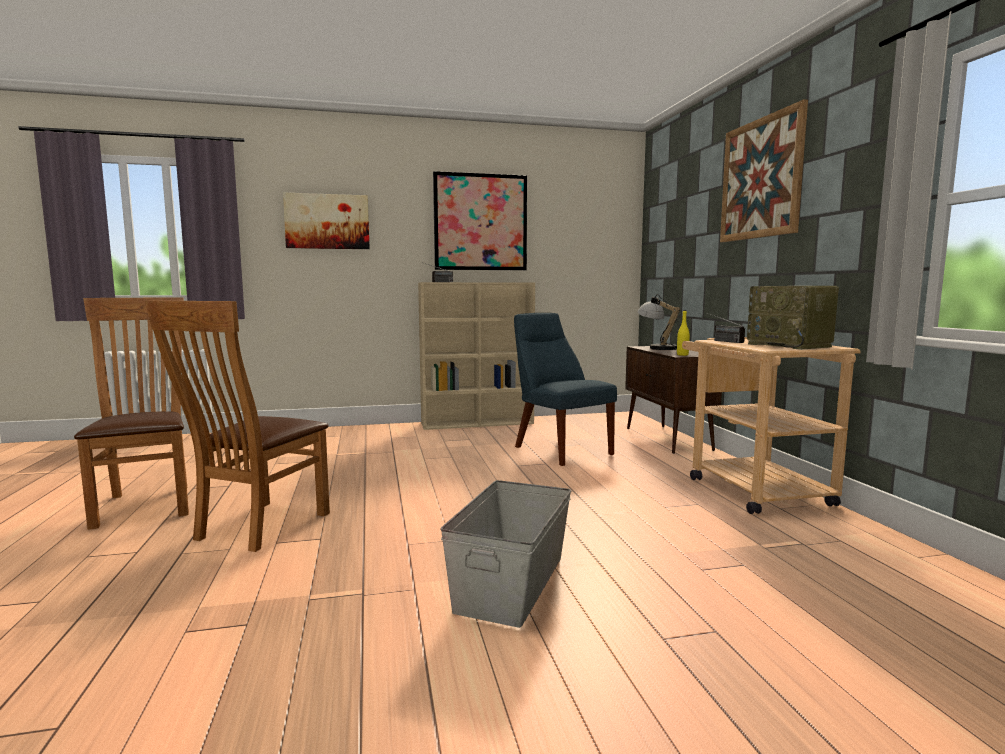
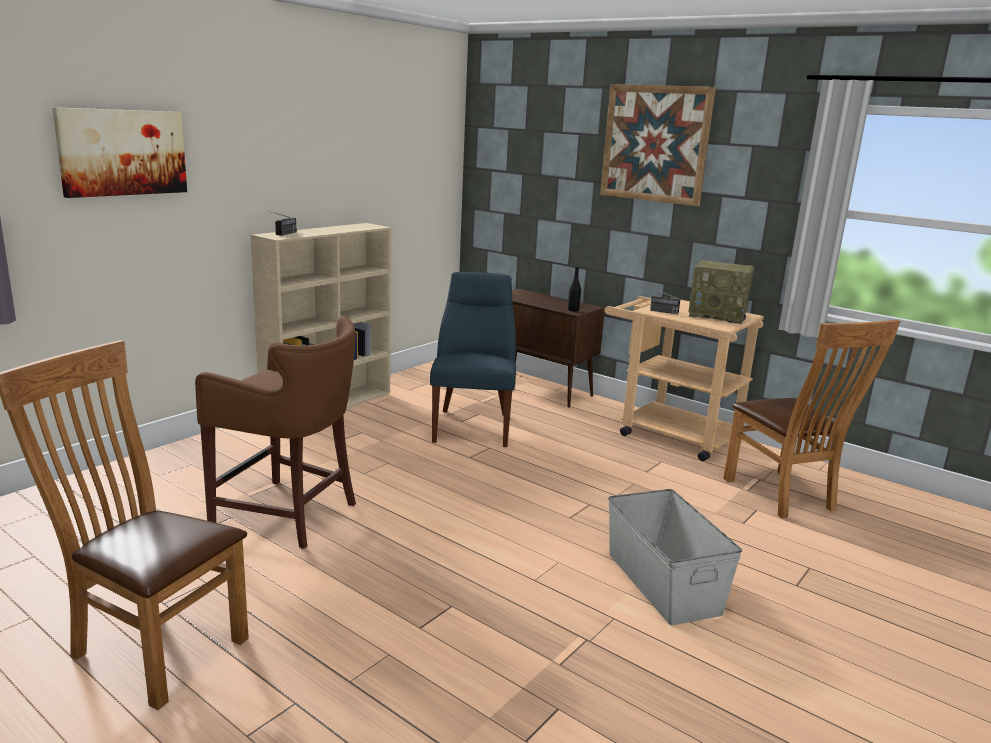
camera: 40 degrees left, 10 degrees up
brown chair [145,300,330,552] -> brown chair moved to [723,320,901,519]
picture [433,171,527,270] -> none
blue chair [514,313,617,466] -> blue chair turned 75 degrees clockwise [430,272,516,447]
table lamp [638,294,680,350] -> none
yellow bottle [677,310,690,356] -> black bottle [568,266,581,311]
none -> brown stool [195,316,356,549]

